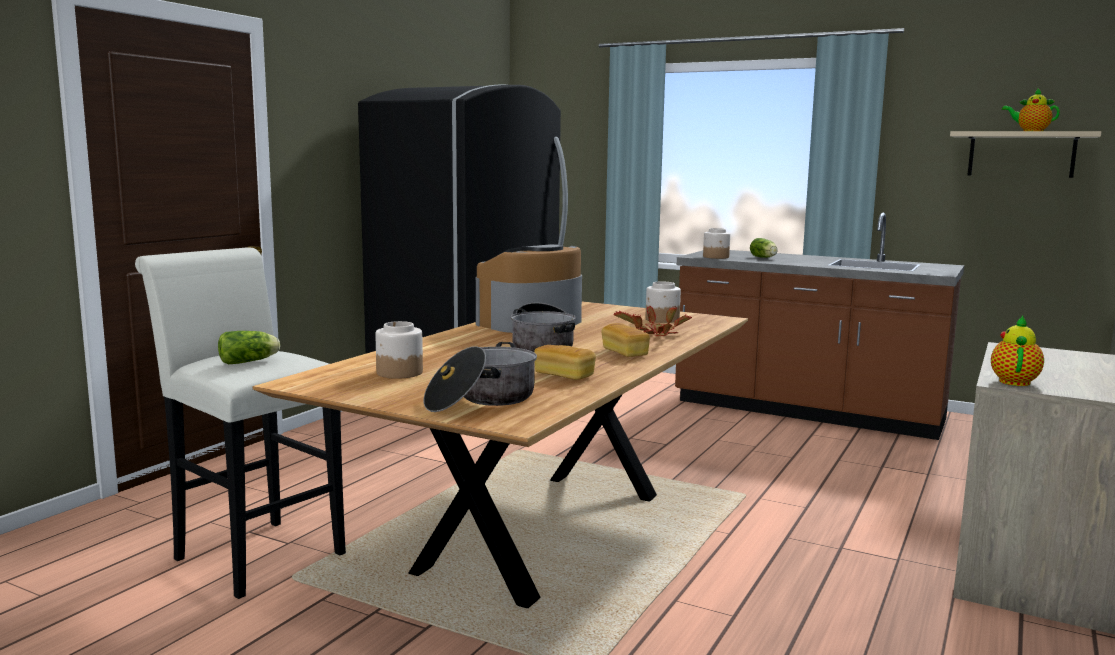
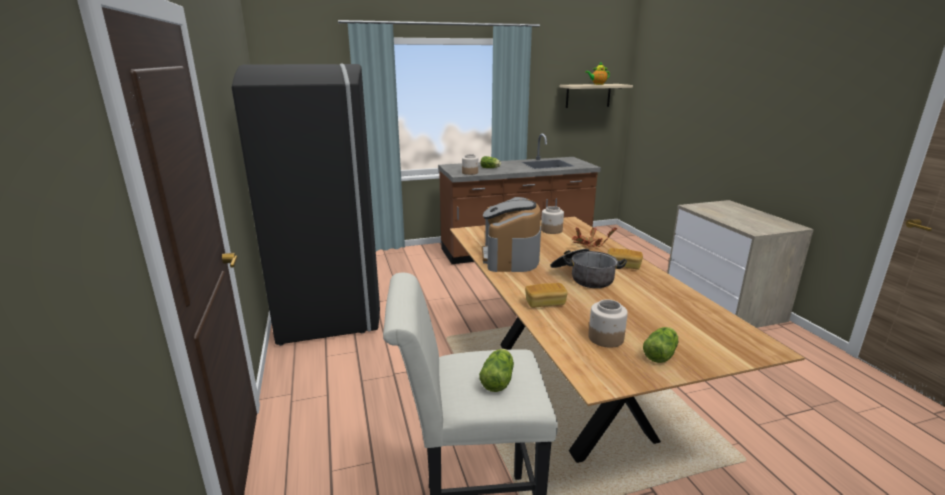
camera: 45 degrees left, 10 degrees up
cooking pot [424,342,537,412] -> none
bread [534,345,596,380] -> bread moved to [525,283,567,308]
teapot [991,316,1044,386] -> none
none -> lettuce [643,327,678,363]

